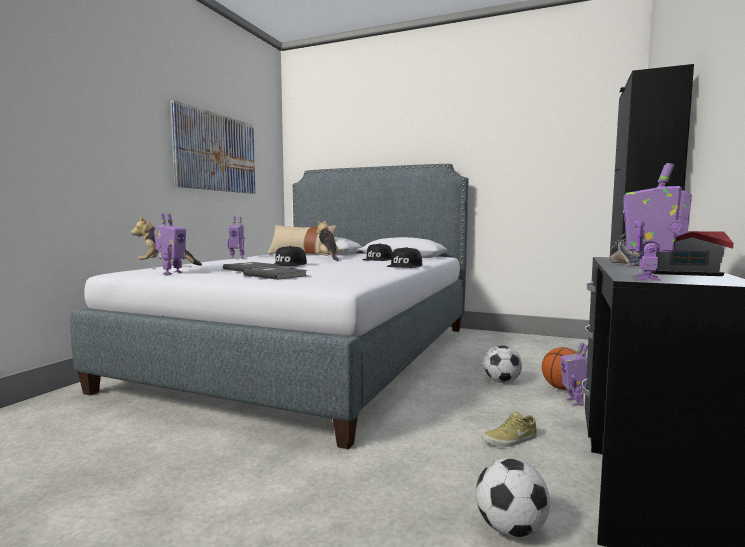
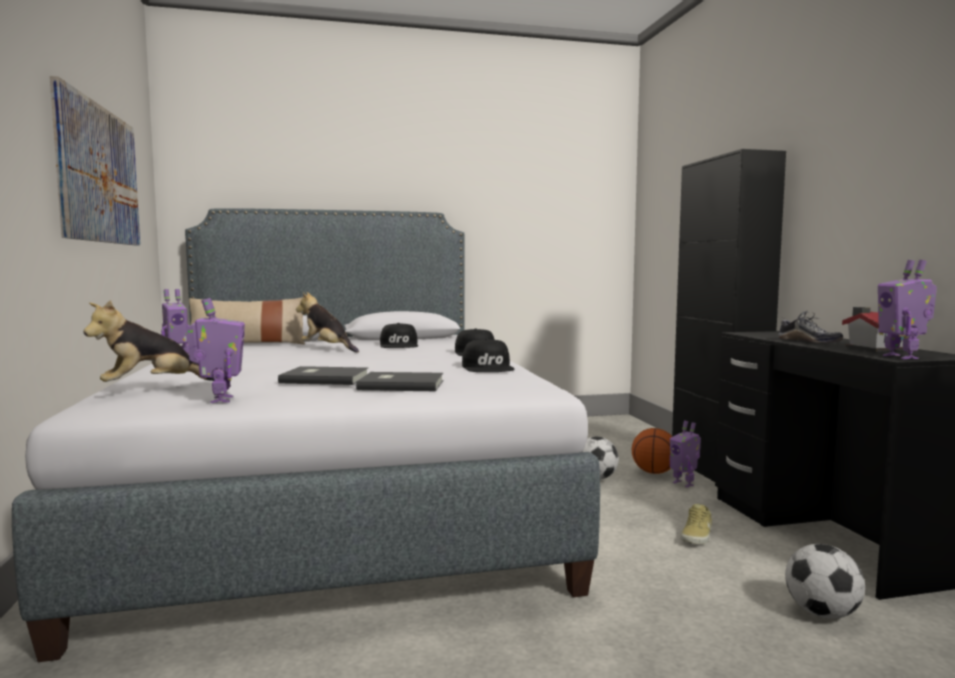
camera: 35 degrees left, 0 degrees up
black cap [274,246,307,266] -> black cap moved to [462,339,514,372]

